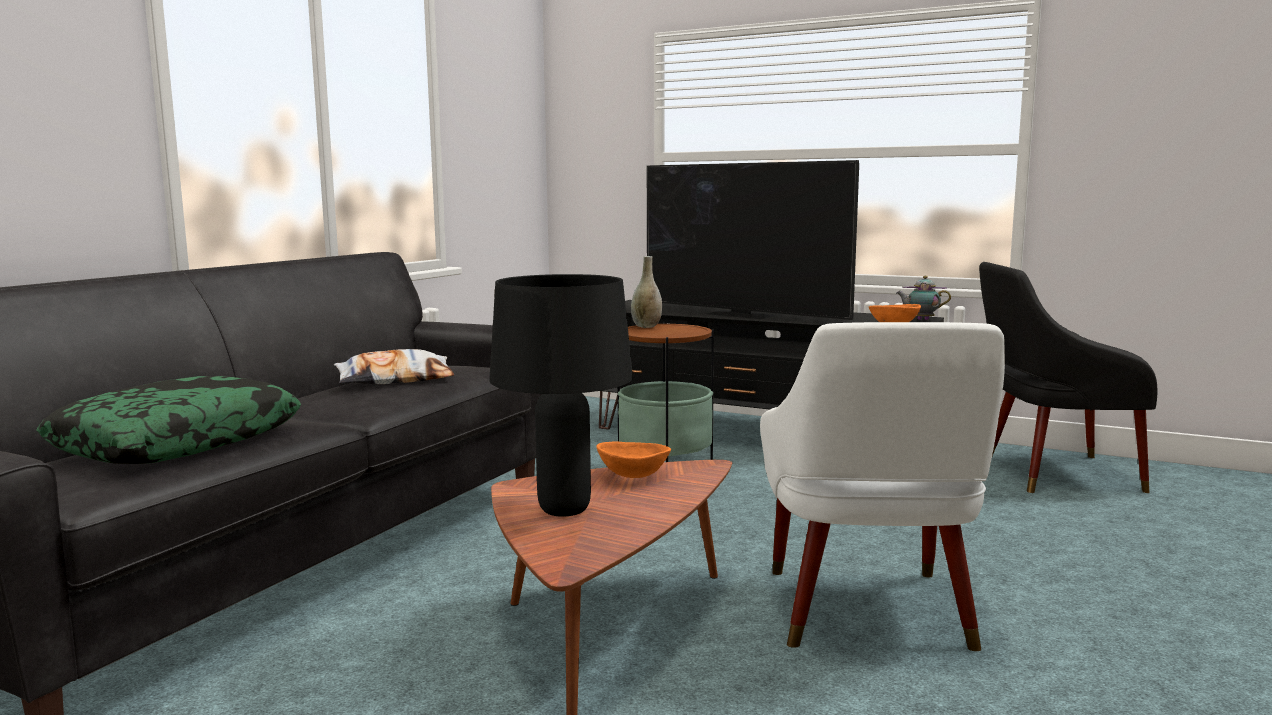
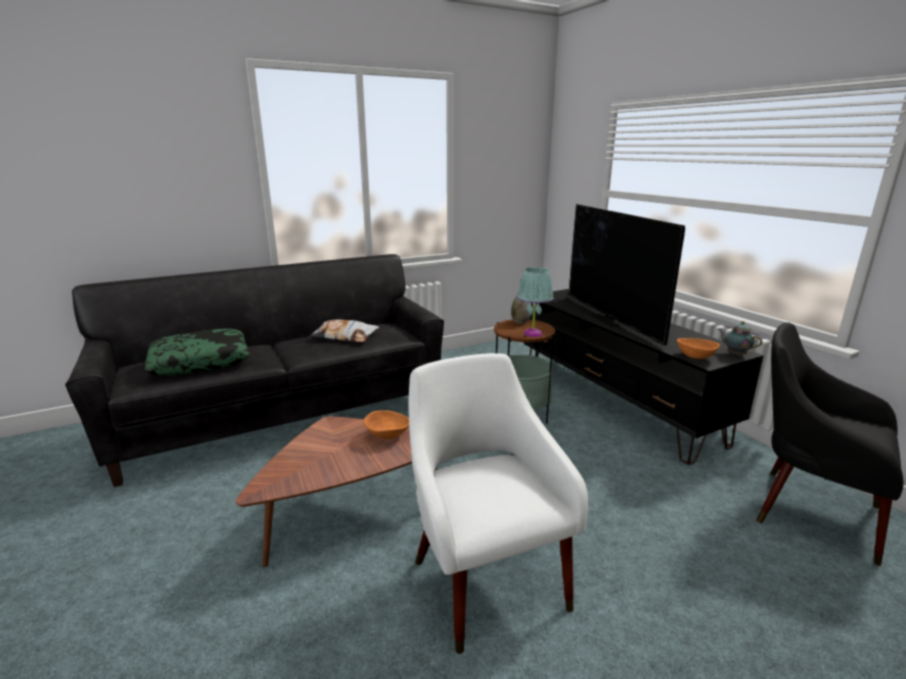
camera: 35 degrees right, 10 degrees up
black table lamp [489,274,633,517] -> none
white armchair [760,322,1005,651] -> white armchair turned 120 degrees clockwise [409,353,588,654]
none -> turquoise table lamp [517,267,553,337]

